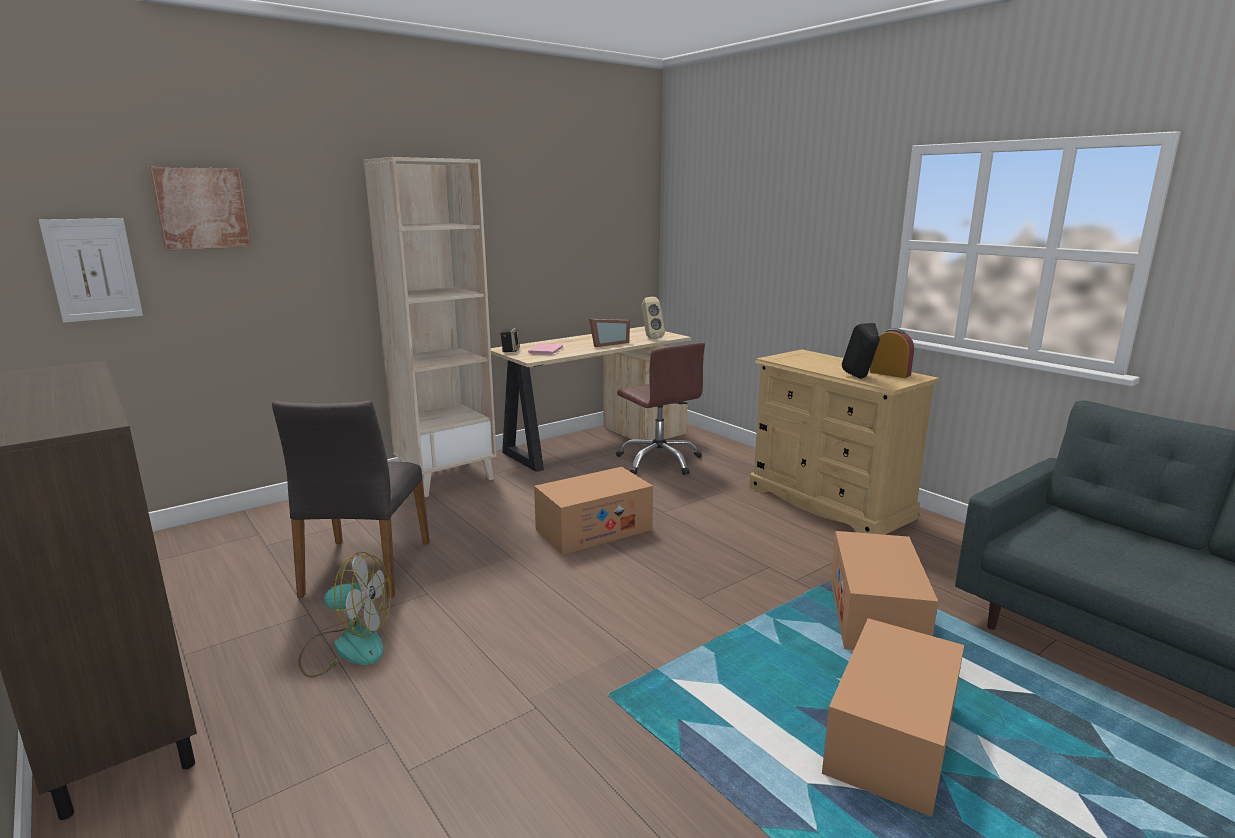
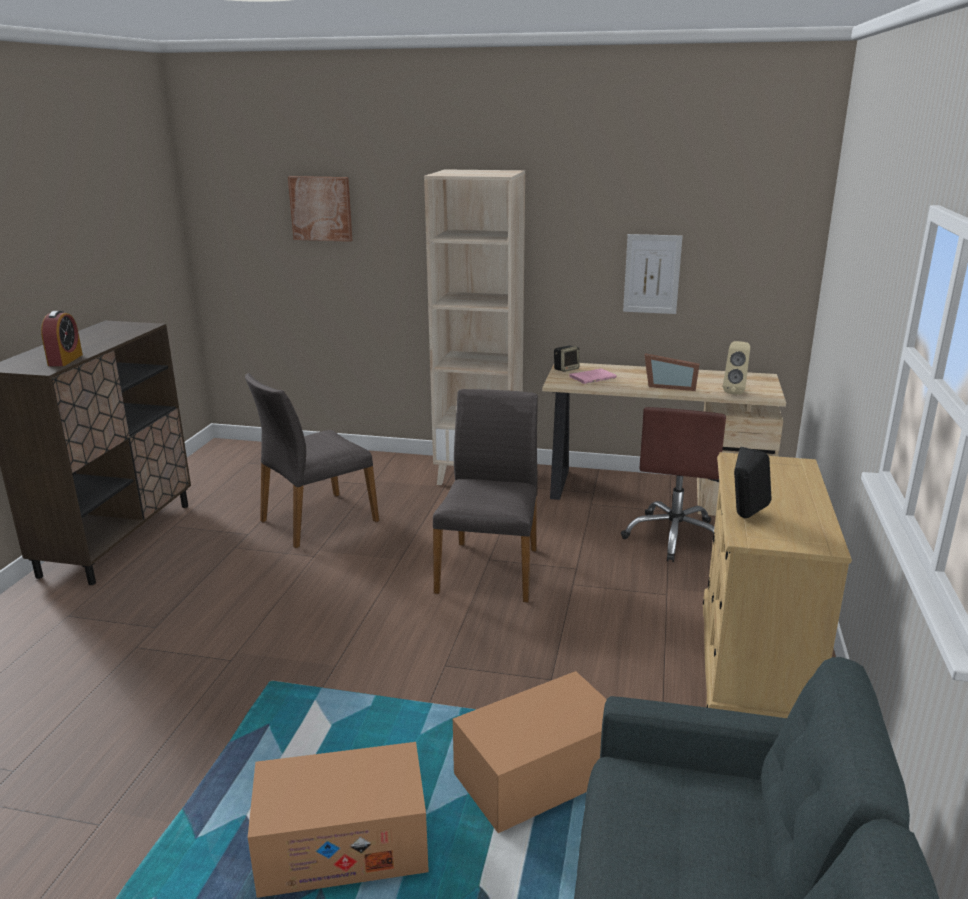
camera: 50 degrees right, 5 degrees up
picture [39,218,143,323] -> picture moved to [623,234,683,314]
fan [298,552,391,678] -> none
cardboard box [534,467,653,555] -> grey chair [433,389,538,602]
alarm clock [870,328,914,378] -> alarm clock moved to [41,311,83,366]

